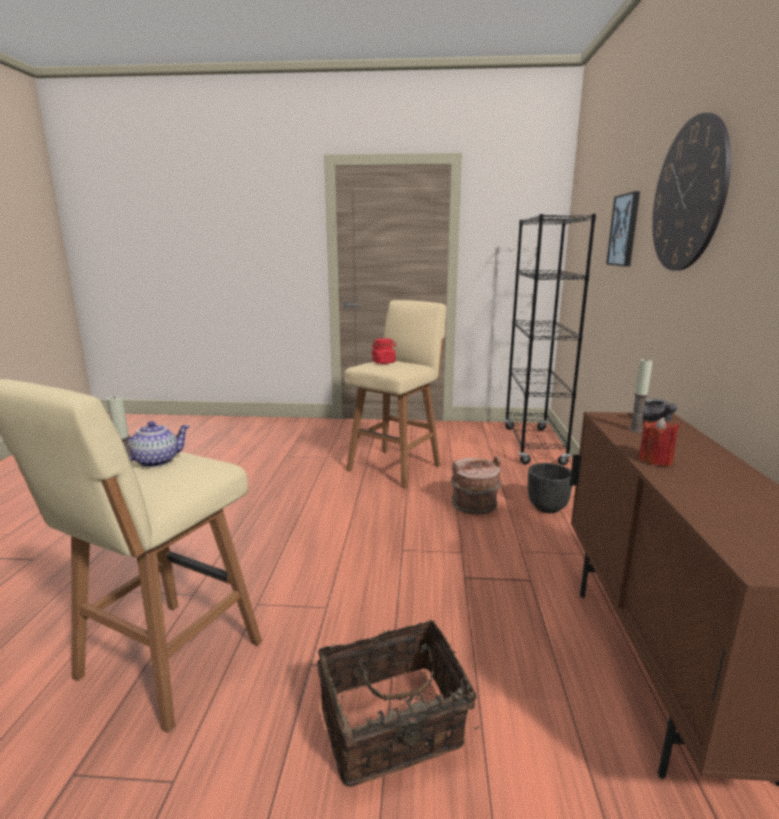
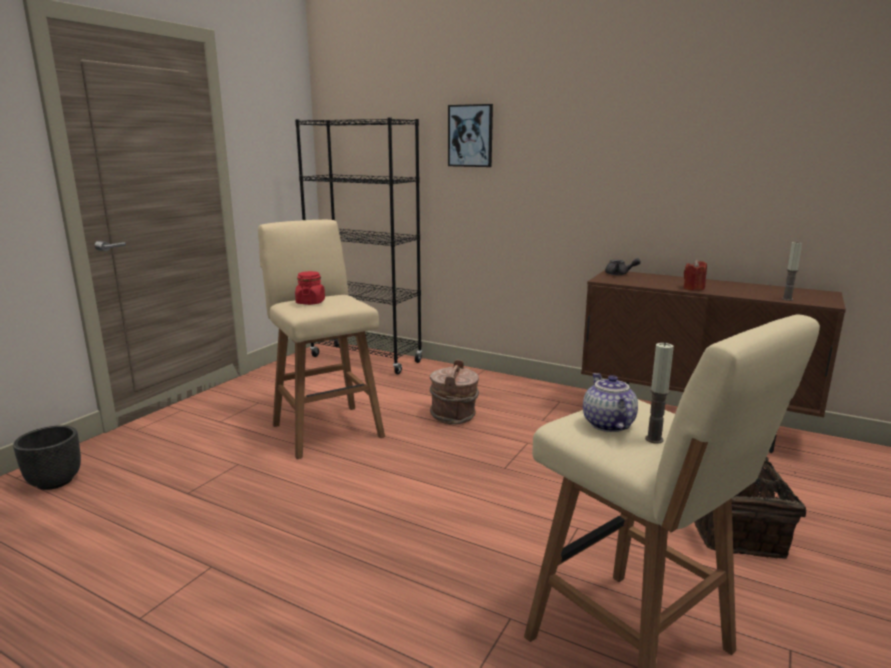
camera: 65 degrees left, 0 degrees up
black planter [528,463,573,513] -> black planter moved to [13,425,81,490]
candle [629,358,653,432] -> candle moved to [782,241,802,301]
wall clock [652,113,731,271] -> none

